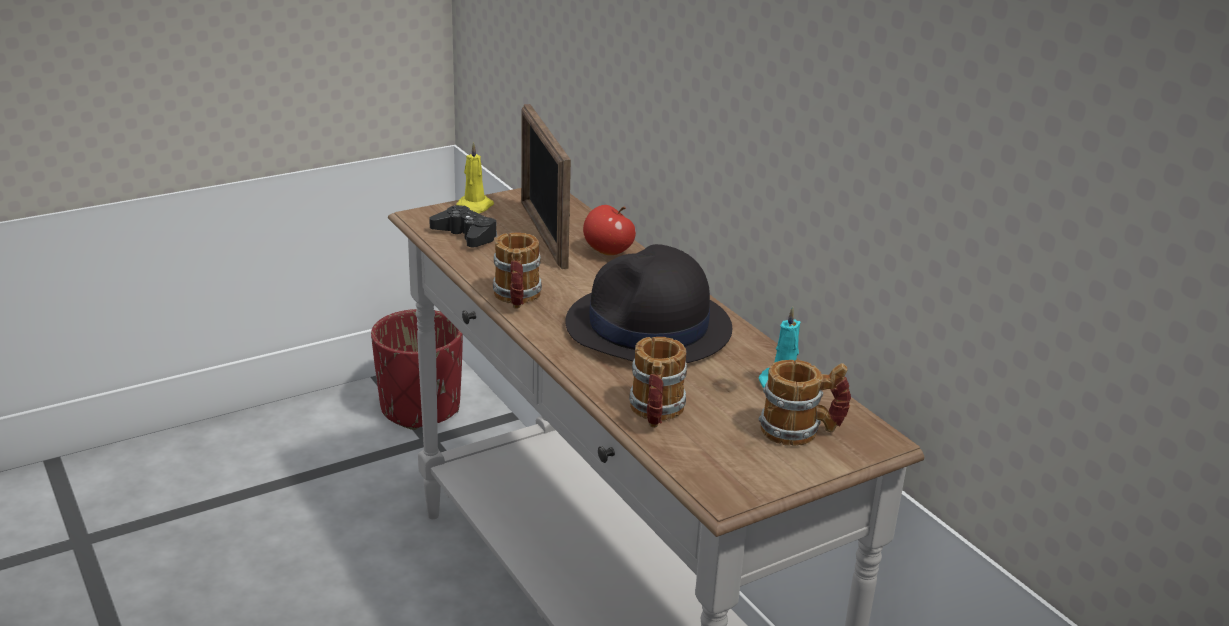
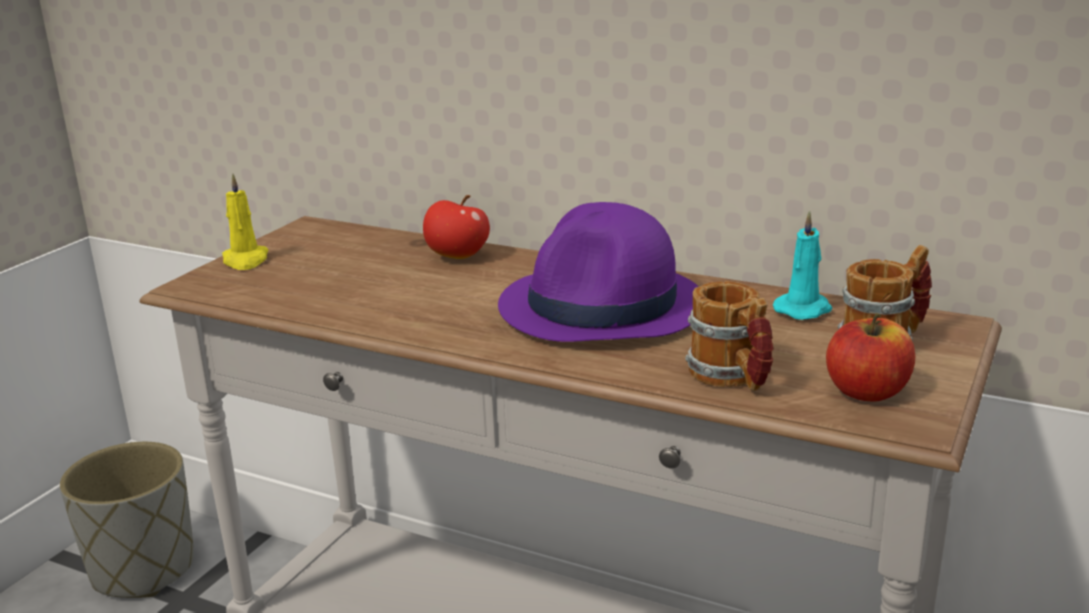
camera: 30 degrees left, 5 degrees down
red planter [371,309,463,430] -> grey planter [60,442,194,598]
black game controller [429,205,497,247] -> none
mug [493,232,542,309] -> none
picture frame [521,104,571,269] -> none
black hat [566,244,732,363] -> purple hat [498,202,699,342]
none -> apple [826,313,915,402]

